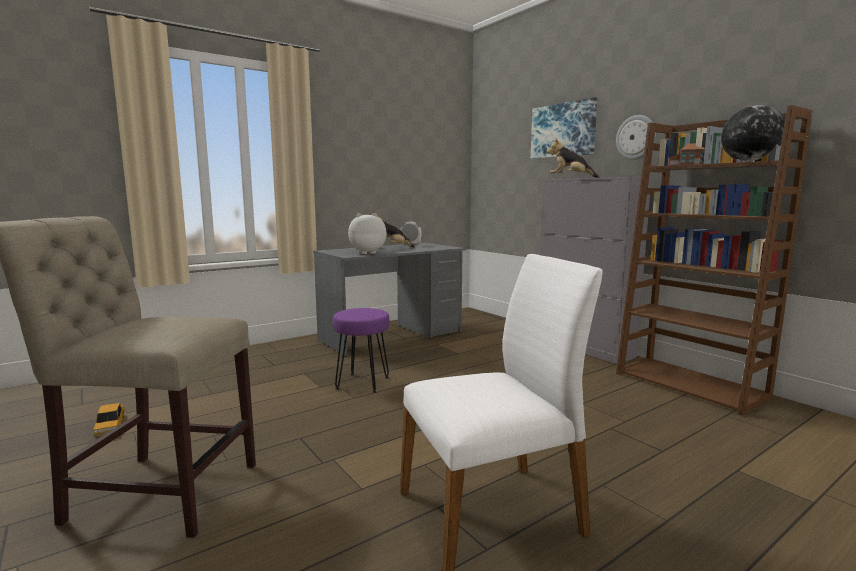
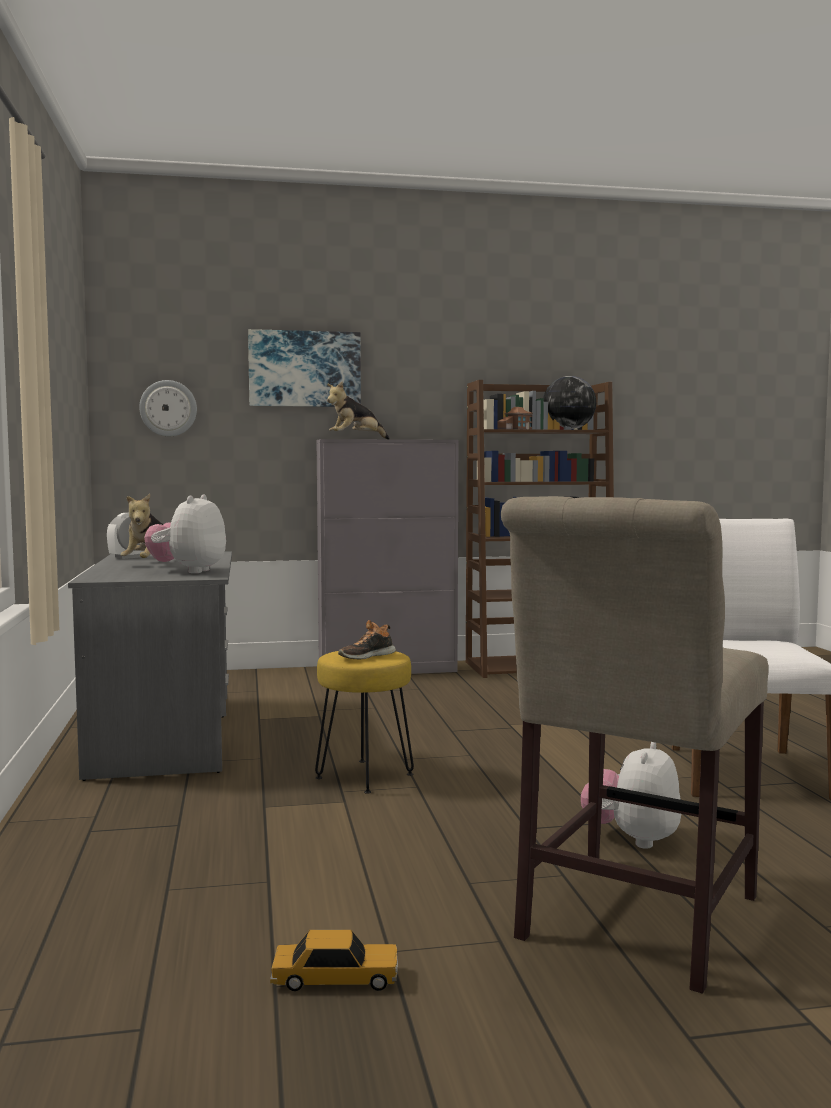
camera: 65 degrees left, 5 degrees down
purple stool [333,308,390,393] -> yellow stool [315,651,414,794]
wall clock [616,115,656,160] -> wall clock moved to [139,380,197,436]
none -> shoe [338,620,396,660]
none -> plush toy [581,742,681,849]

